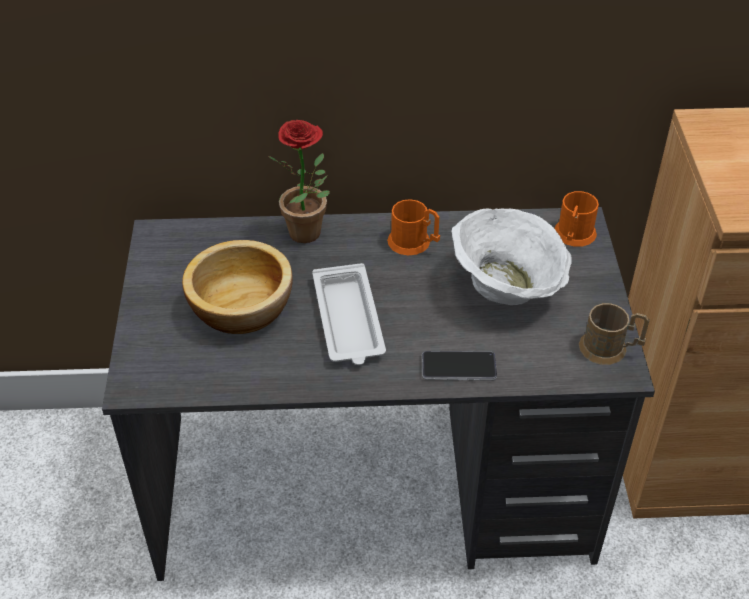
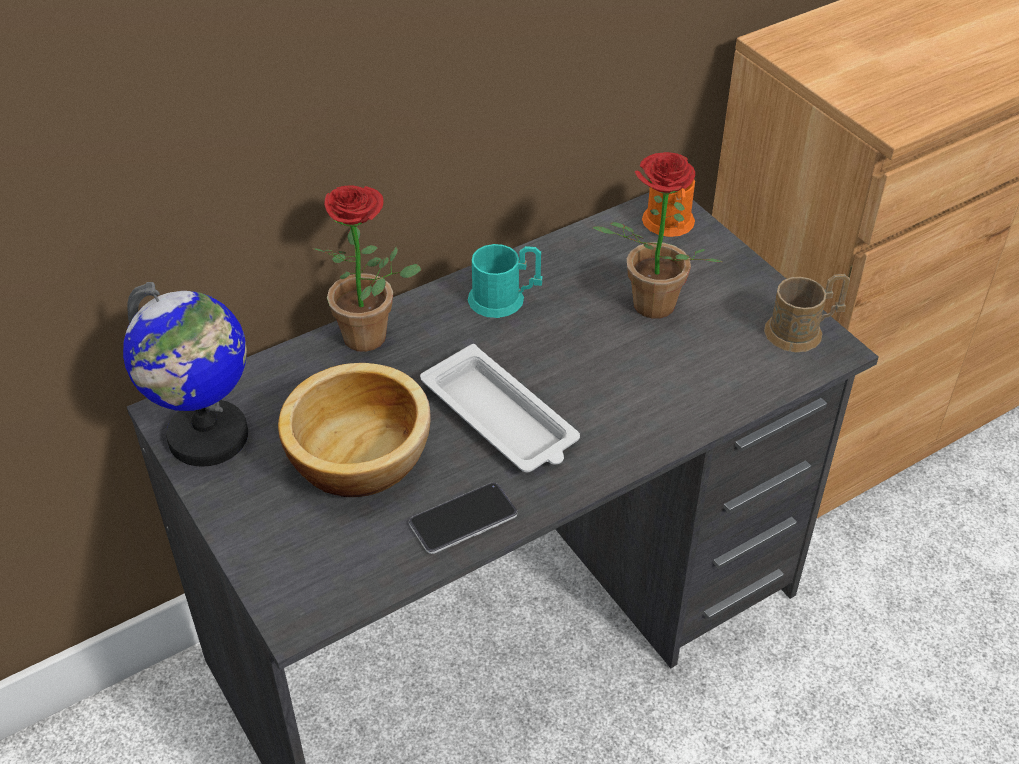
camera: 30 degrees left, 0 degrees up
orange mug [387,199,440,255] -> turquoise mug [468,244,542,318]
phone [422,351,497,381] -> phone moved to [409,482,518,554]
white bowl [451,208,572,305] -> potted plant [593,152,722,318]
none -> globe [123,282,248,467]

